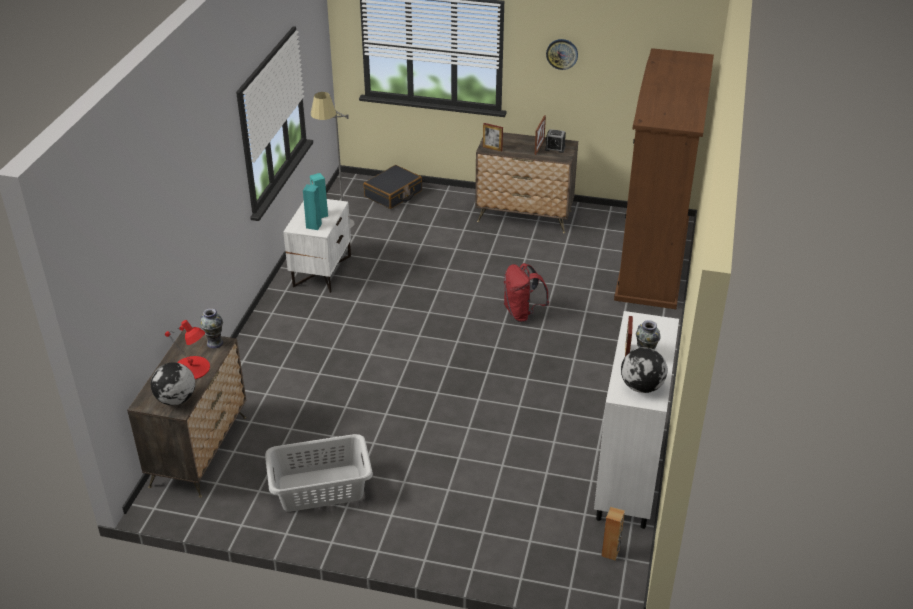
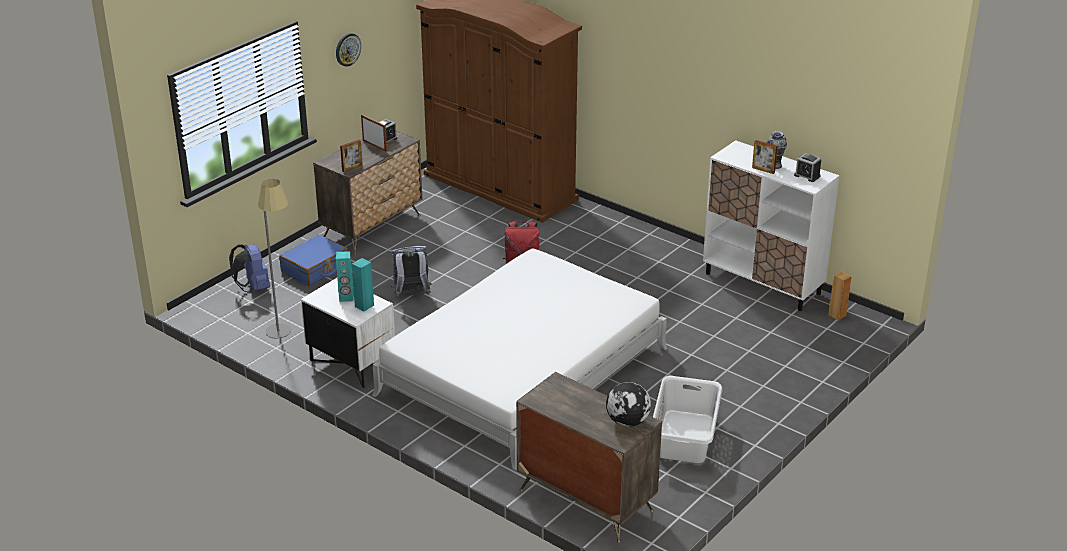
camera: 65 degrees left, 5 degrees down
red table lamp [165,320,210,379] -> none
vase [200,308,223,348] -> none
black suitcase [364,165,422,209] -> blue backpack [229,244,270,292]
globe [621,347,667,393] -> alarm clock [794,153,821,182]
none -> blue suitcase [279,235,348,286]
none -> white bed [372,248,667,470]
none -> grey backpack [391,246,432,297]

